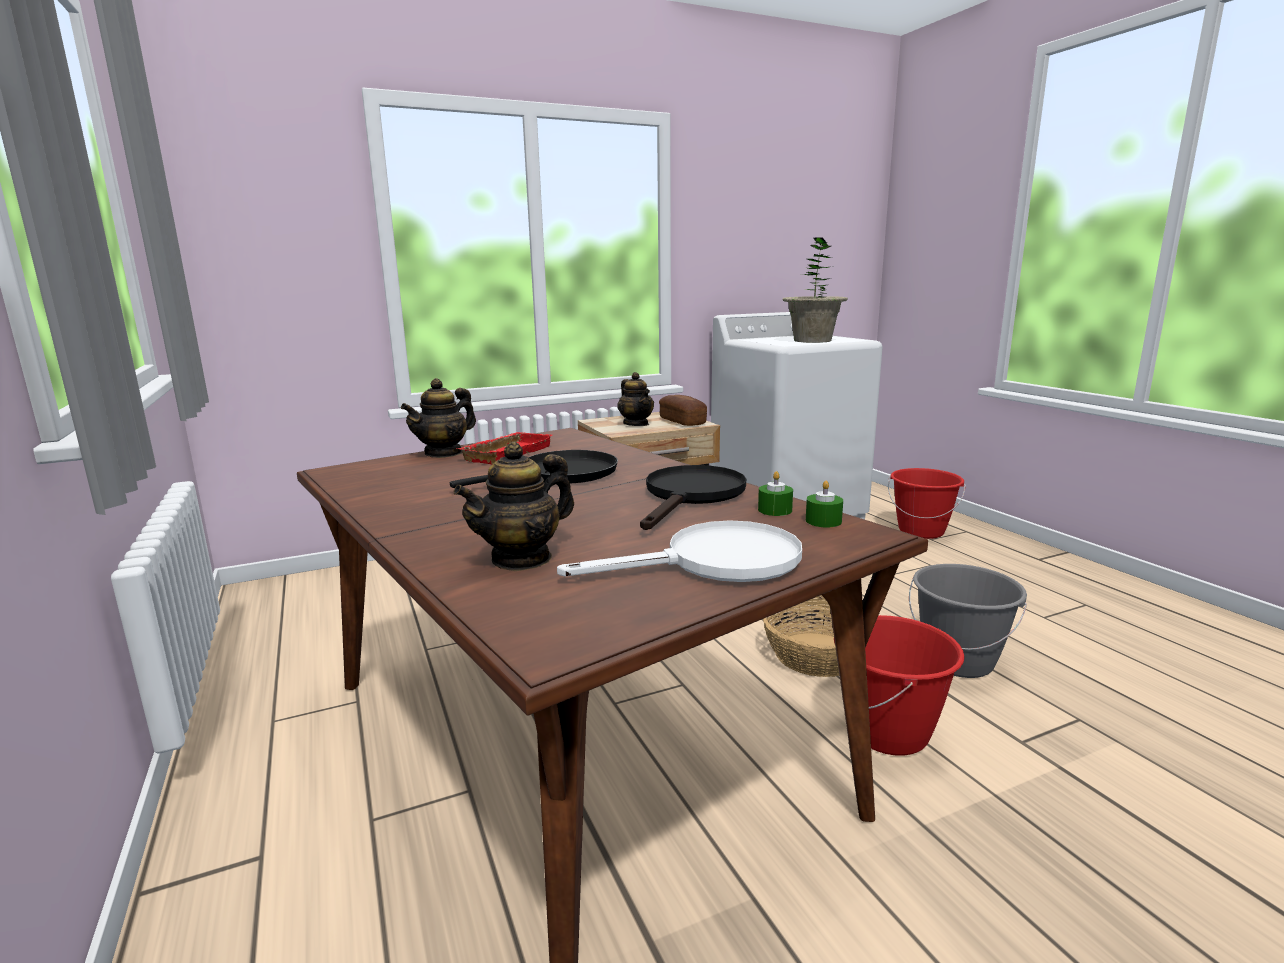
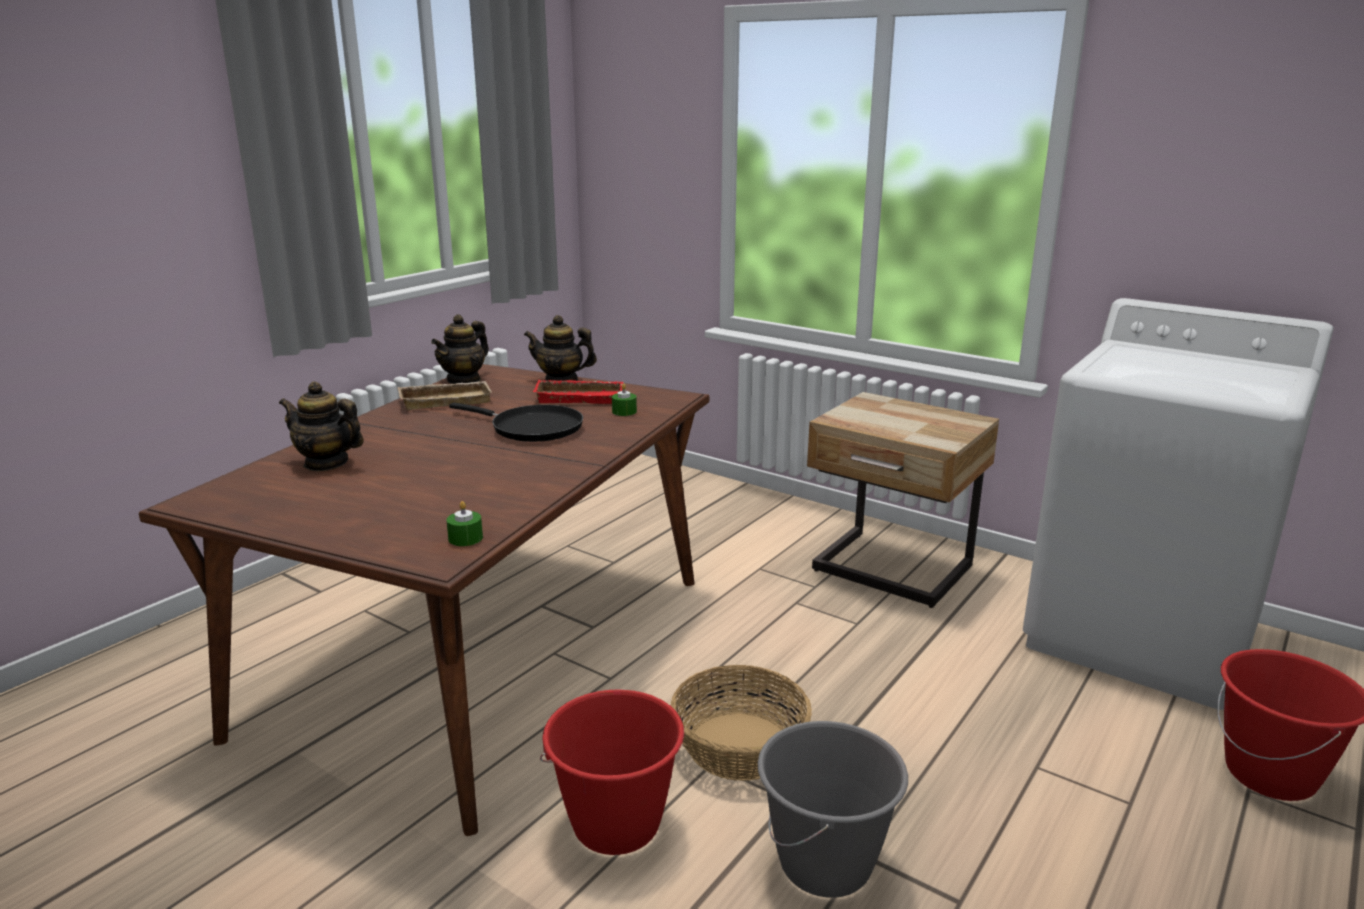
camera: 60 degrees right, 5 degrees up
white frying pan [557,520,802,582] -> none
teapot [617,372,654,426] -> teapot moved to [431,314,489,384]
black frying pan [640,465,746,530] -> none
bread [659,395,707,426] -> none
green candle [758,471,793,516] -> green candle moved to [612,384,637,416]
potted plant [783,237,848,343] -> none
none -> beige tray [398,381,492,410]

